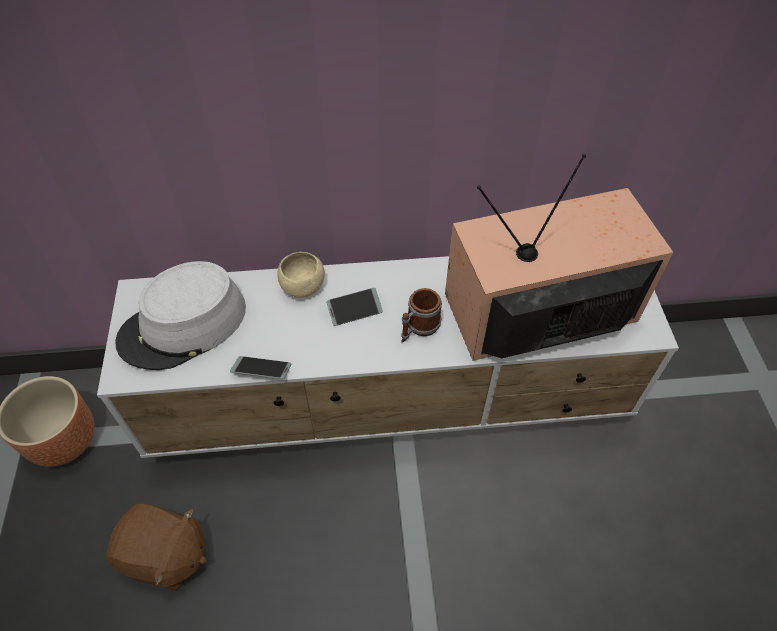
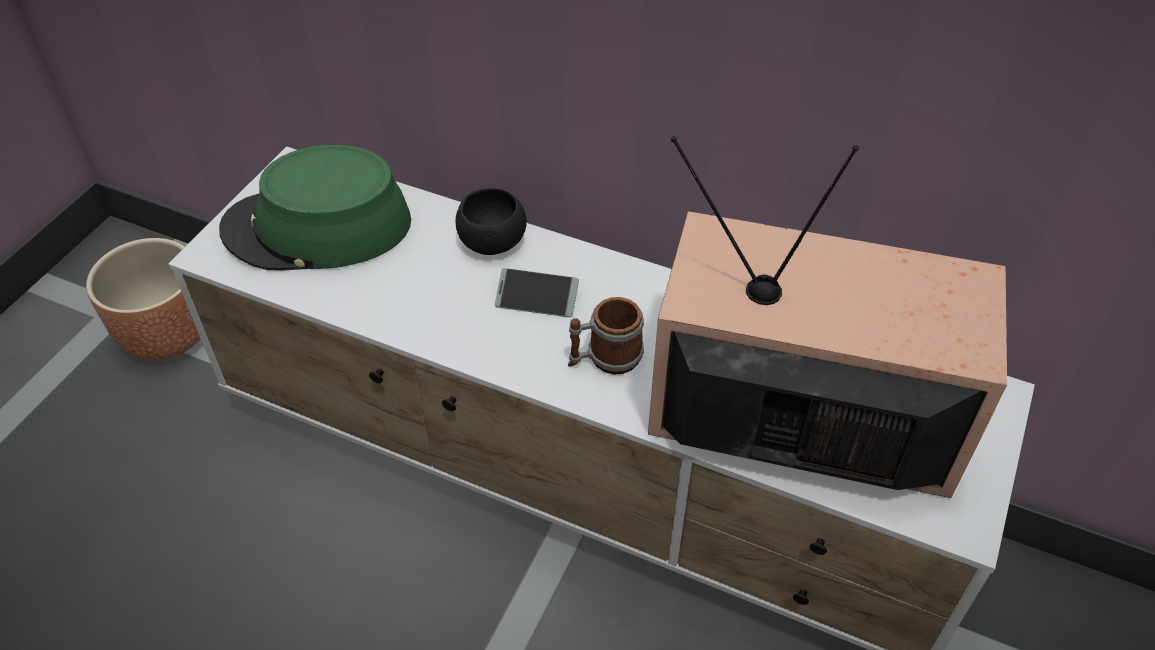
camera: 30 degrees right, 5 degrees down
brown plush toy [106,504,207,591] -> none
grey hat [115,261,246,370] -> green hat [219,145,411,271]
phone [230,356,291,379] -> none
beige bowl [278,252,324,298] -> black bowl [456,188,527,255]

